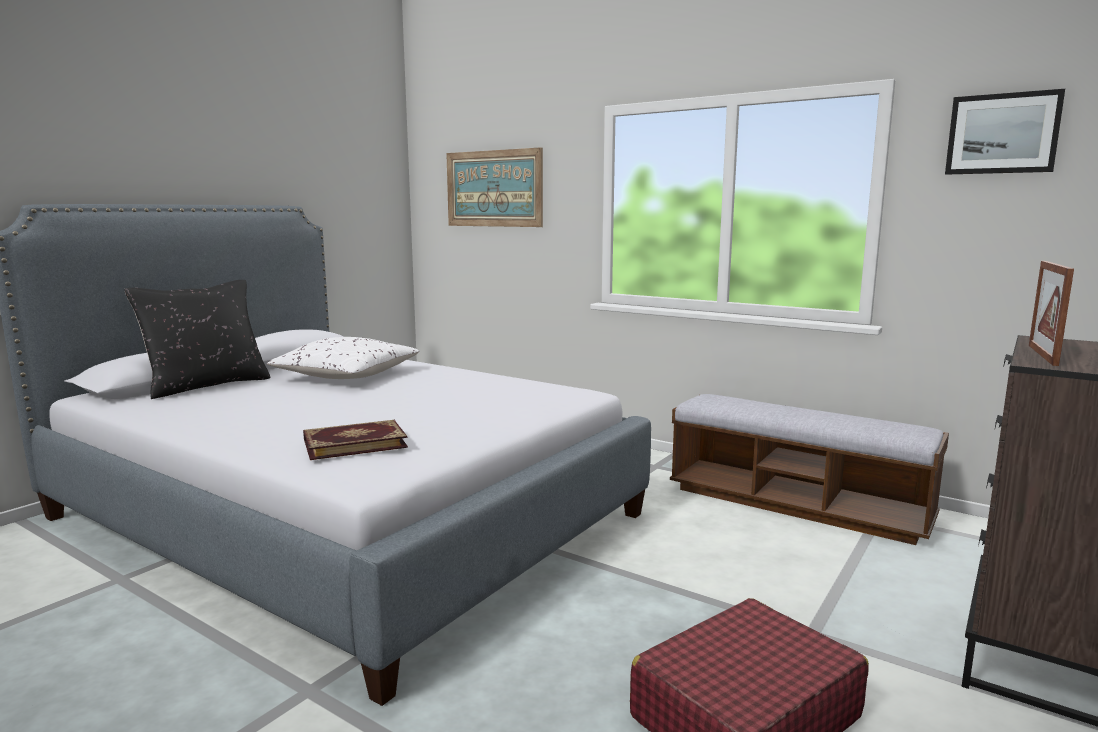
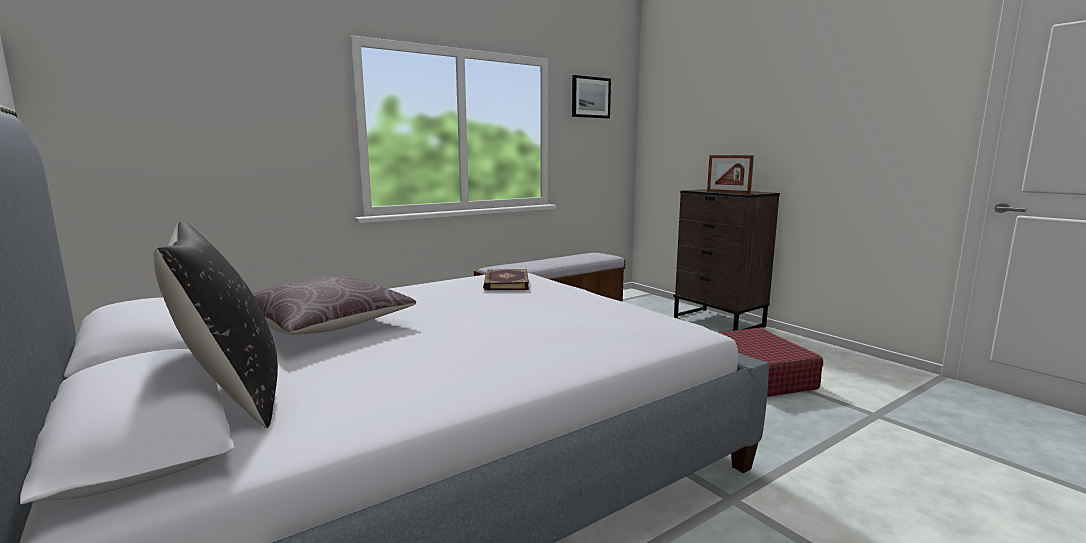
camera: 70 degrees left, 0 degrees up
white pillow [267,337,419,379] -> brown pillow [252,276,416,335]
book [303,420,408,460] -> book moved to [483,269,529,291]
picture [446,147,543,227] -> none

